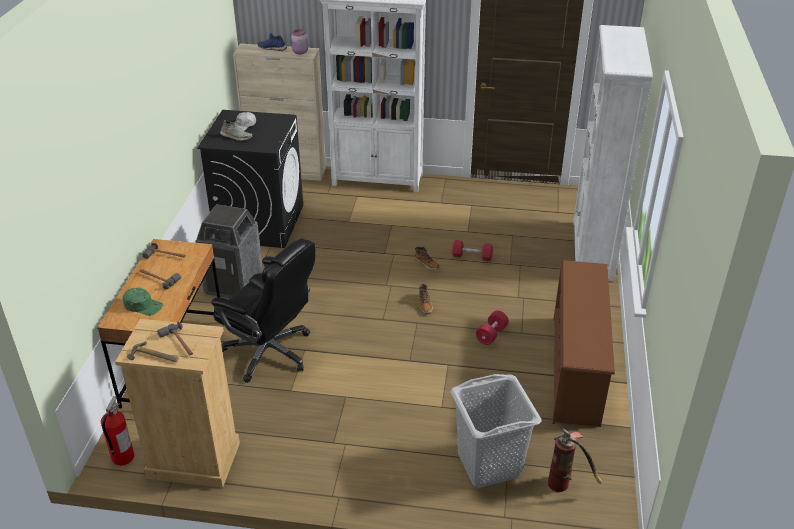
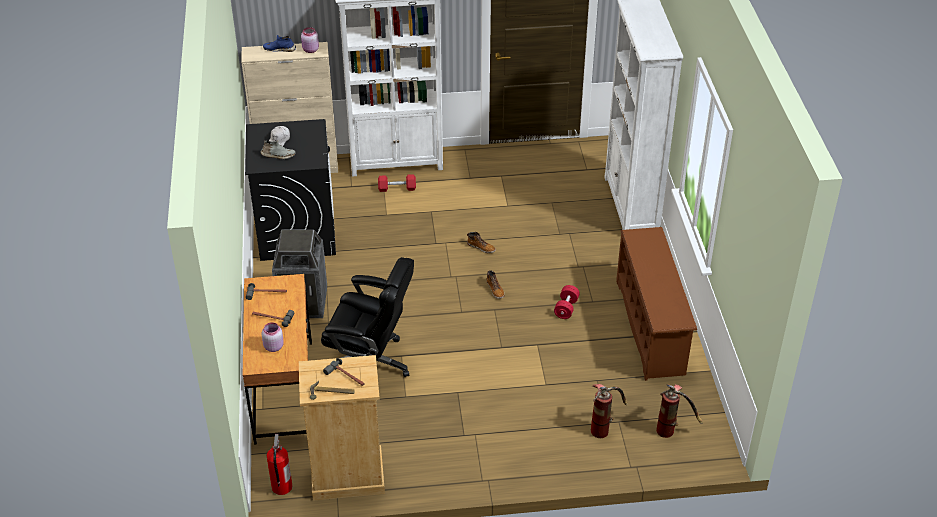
camera: 15 degrees left, 5 degrees up
green cap [122,288,163,316] -> pink jar [262,322,284,352]
grey laundry basket [450,374,541,488] -> fire extinguisher [591,384,628,438]
red dumbbell [452,240,493,261] -> red dumbbell moved to [378,174,416,192]

